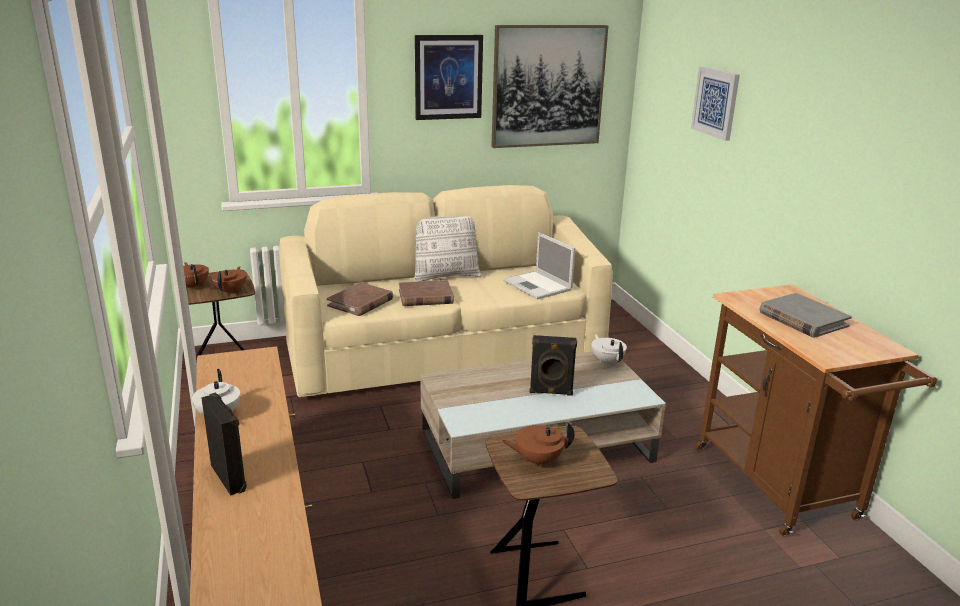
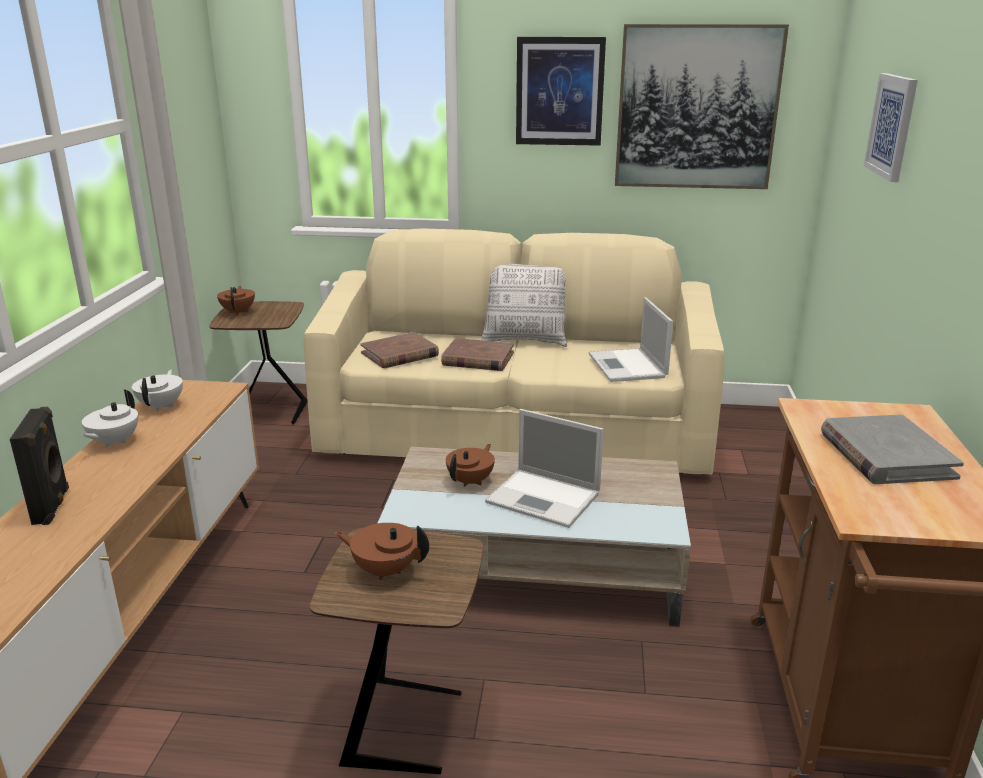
camera: 25 degrees right, 0 degrees up
brown teapot [211,266,246,295] -> brown teapot moved to [446,444,495,487]
black speaker [530,335,577,396] -> laptop [485,409,604,528]
white teapot [591,334,627,365] -> white teapot moved to [132,369,183,411]

